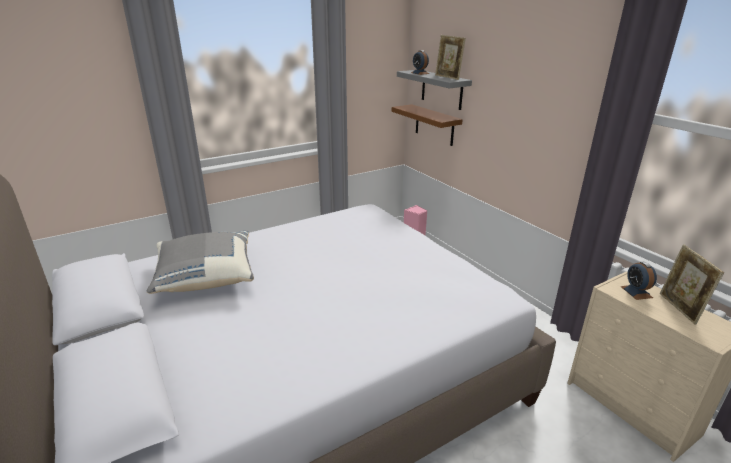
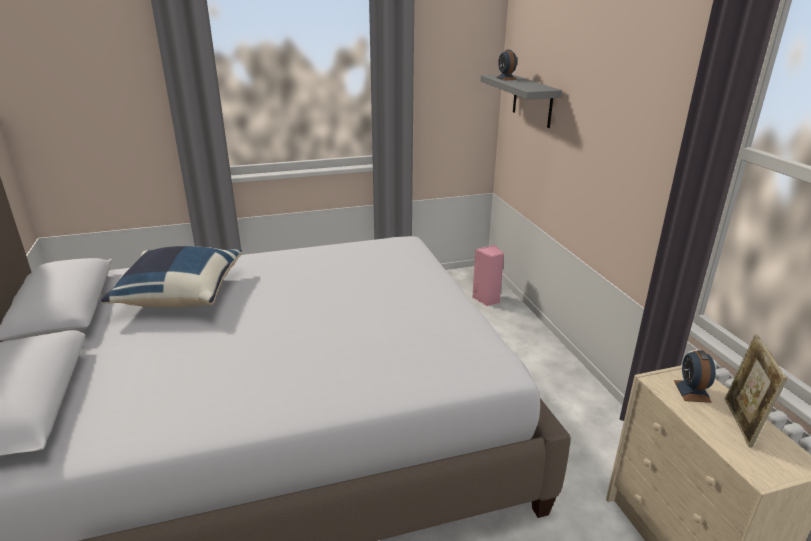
camera: 15 degrees right, 0 degrees up
grey pillow [147,230,254,294] -> blue pillow [101,246,243,307]
brown shelf [392,104,463,146] -> none
picture frame [435,35,466,80] -> none

